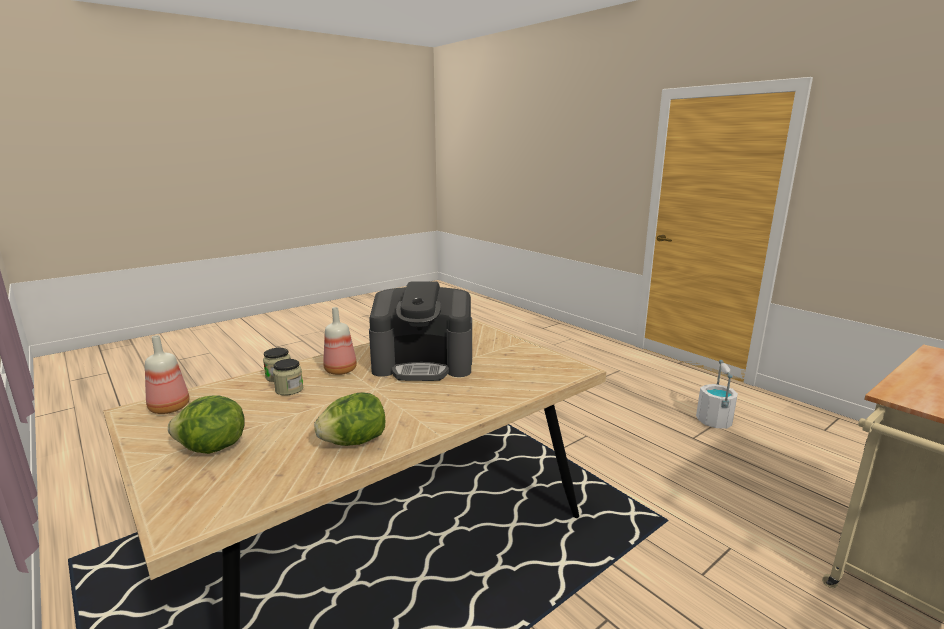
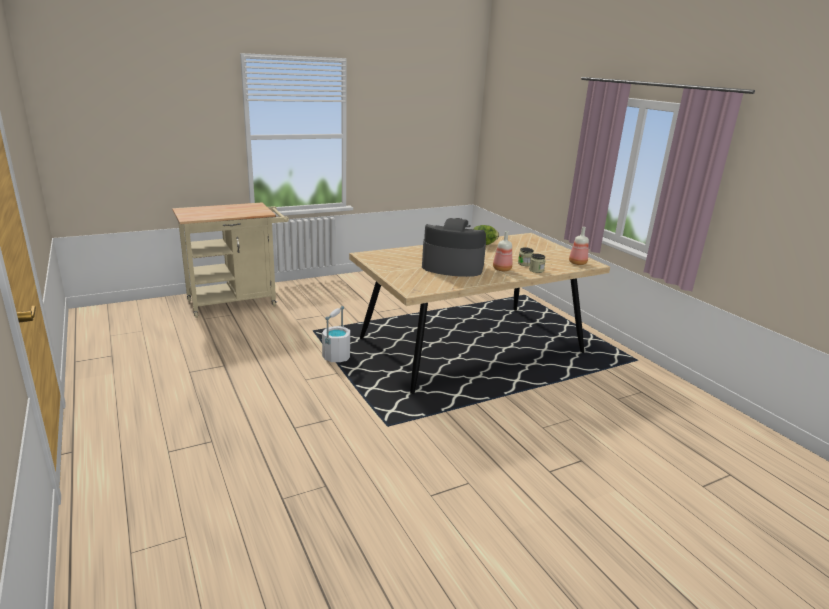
camera: 170 degrees left, 5 degrees up
lettuce [168,395,245,454] -> none
white bucket [696,360,738,429] -> white bucket moved to [322,306,350,362]

